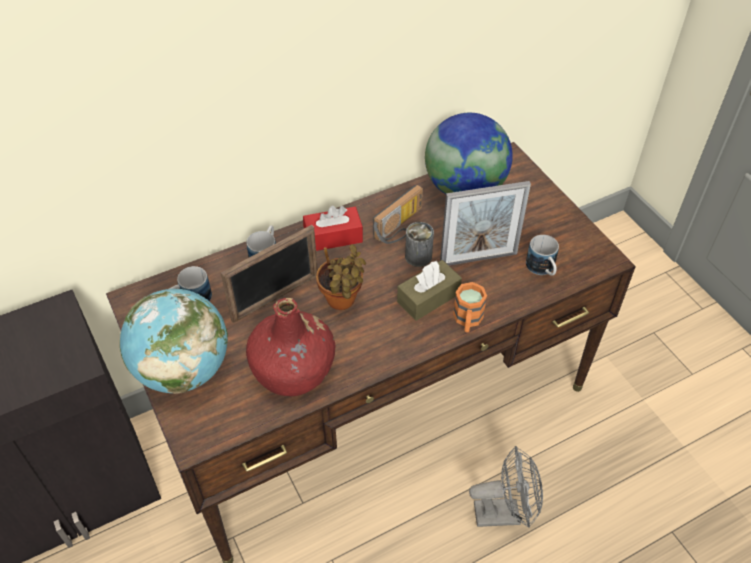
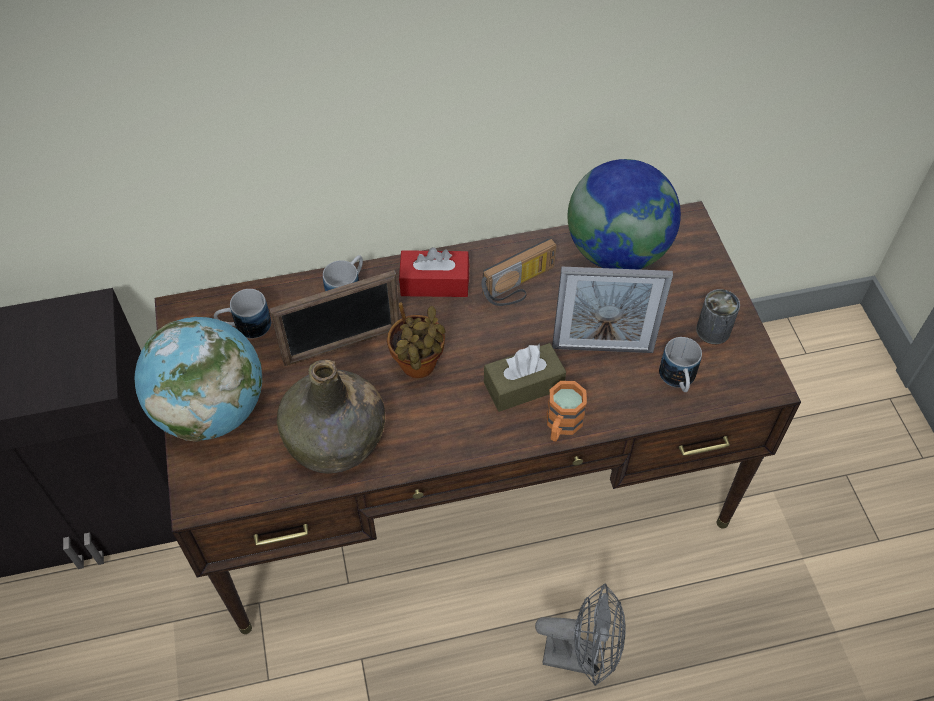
camera: 15 degrees right, 5 degrees up
red bottle [246,298,335,396] -> green bottle [277,360,385,473]
can [405,222,434,267] -> can moved to [696,289,740,344]

